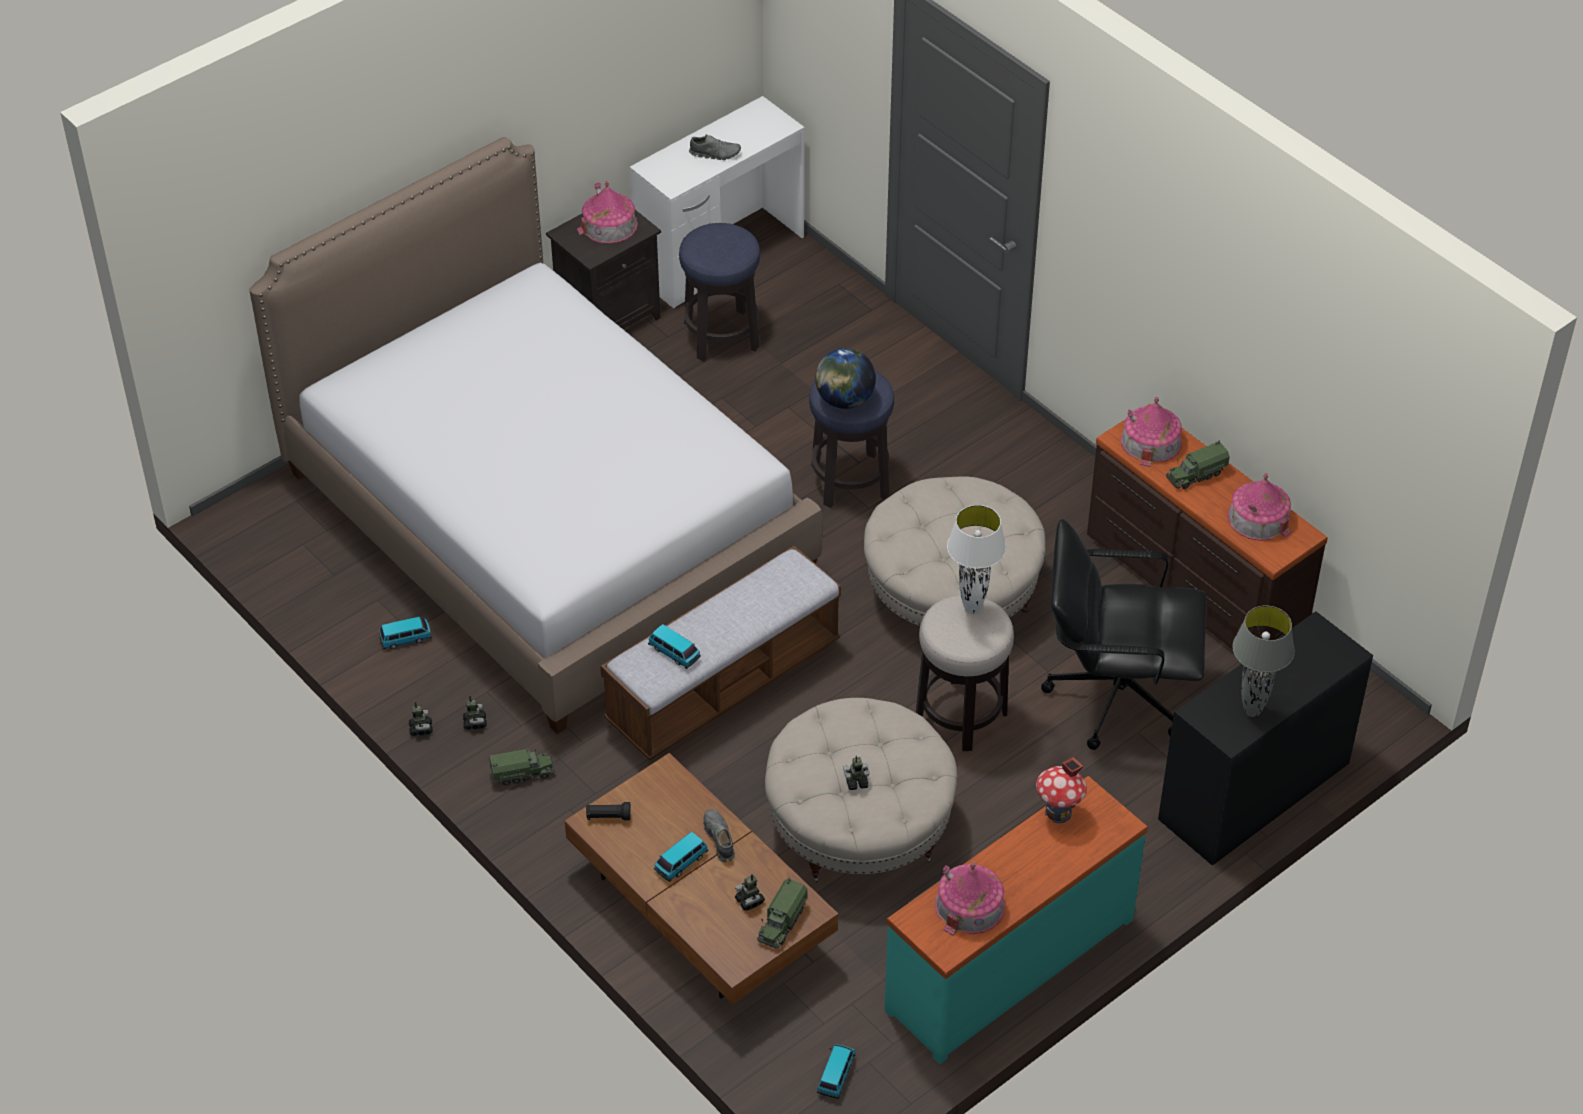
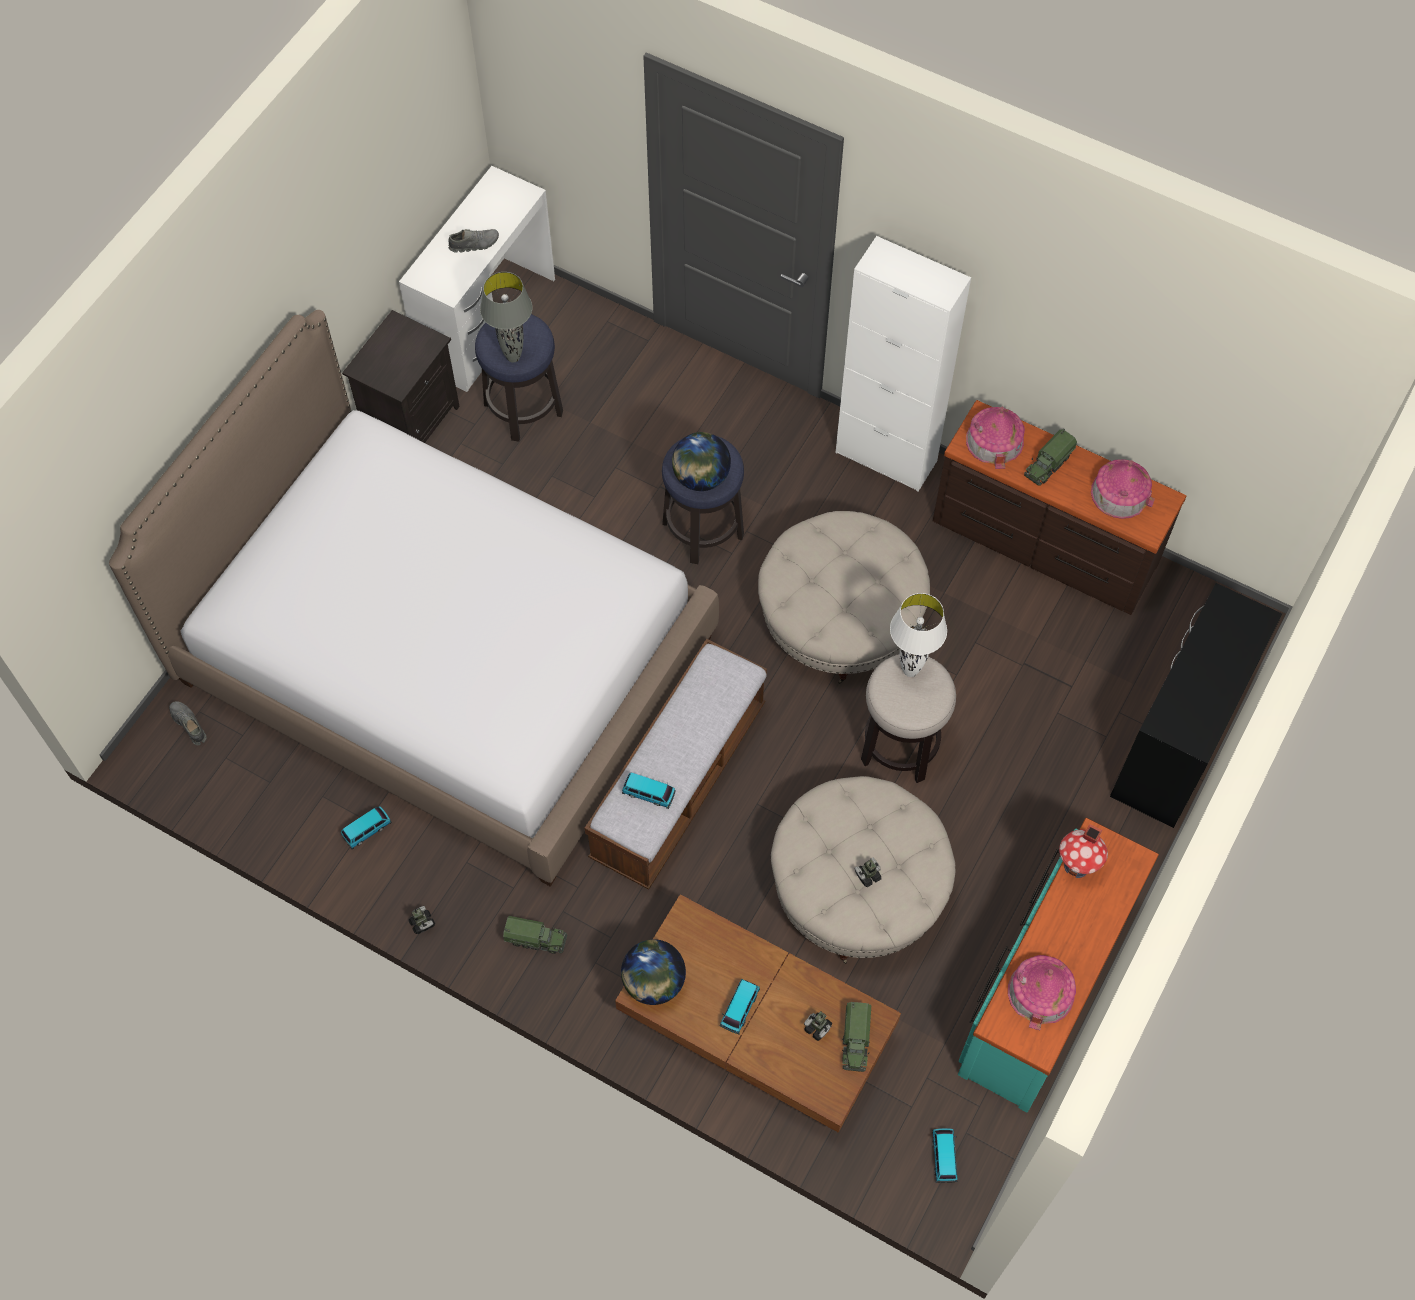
camera: 20 degrees left, 15 degrees up
toy robot [463,695,487,730] -> none
toy truck [489,749,555,786] -> toy truck turned 45 degrees clockwise [503,916,567,954]
toy house [577,181,638,244] -> none
black flashlight [586,802,631,821] -> globe [621,939,686,1005]
grey shoe [703,809,735,862] -> grey shoe moved to [169,701,207,745]
black office chair [1041,519,1207,750] -> none
grey table lamp [1232,606,1295,717] -> grey table lamp moved to [480,272,533,363]
none -> white cabinet [835,236,971,491]

